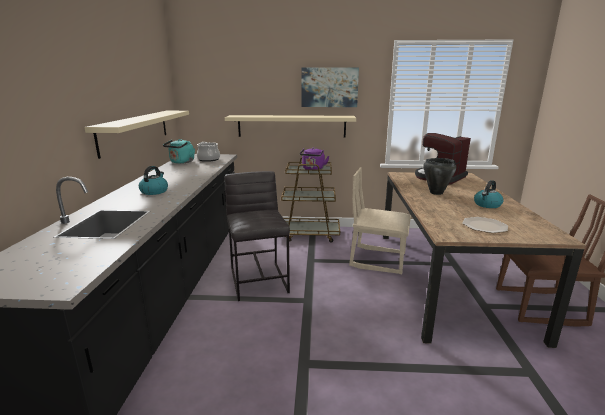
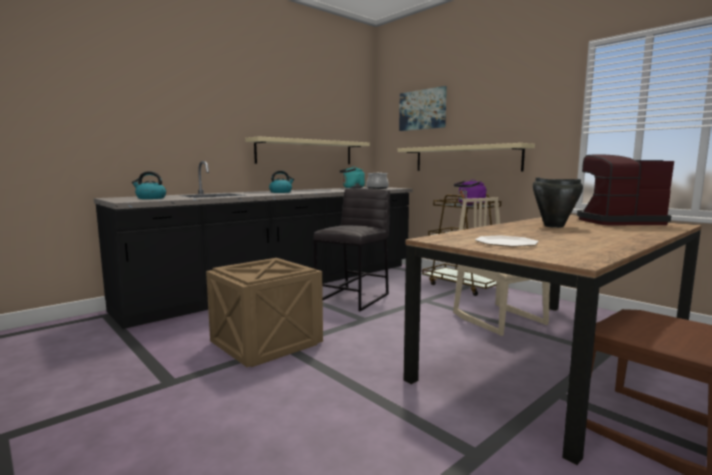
camera: 45 degrees right, 10 degrees down
picture [302,68,359,107] -> picture moved to [399,86,447,131]
kettle [474,180,504,208] -> kettle moved to [132,171,166,199]
none -> crate [206,258,323,367]

